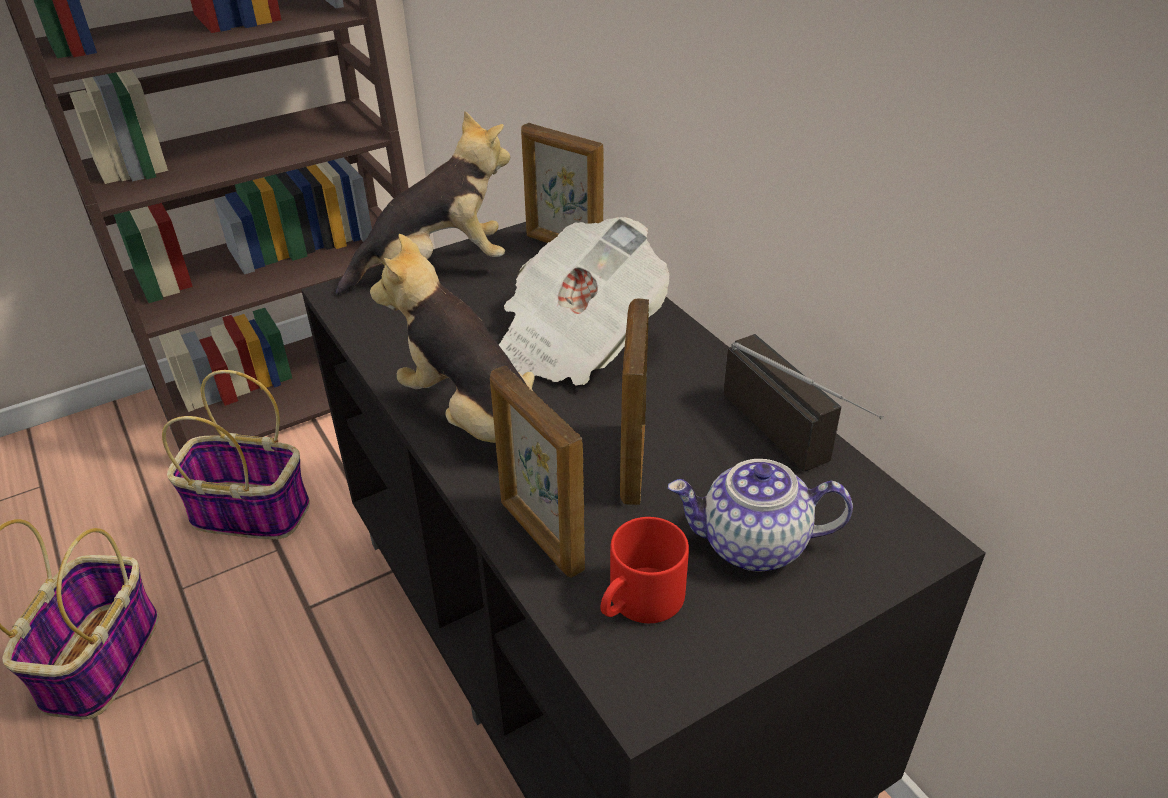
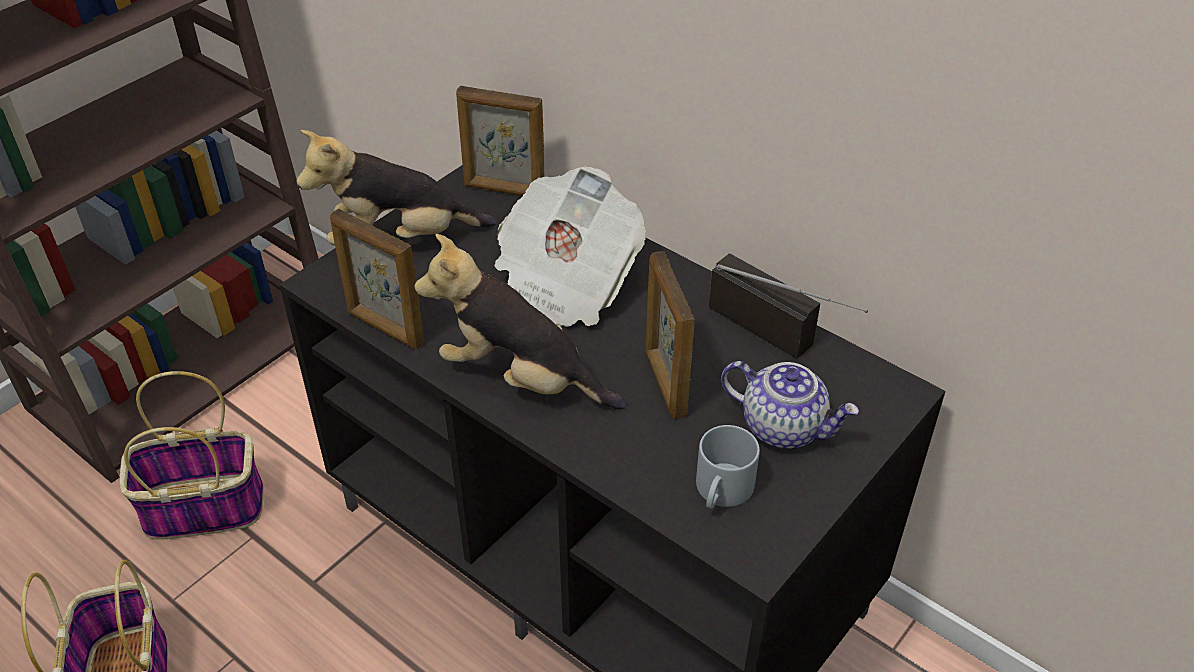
camera: 20 degrees left, 5 degrees up
plush toy [336,111,510,295] -> plush toy turned 150 degrees counterclockwise [296,130,496,246]
picture frame [490,365,585,578] -> picture frame moved to [330,209,425,349]
red mug [601,517,689,623] -> grey mug [696,425,760,509]
teapot [668,459,853,572] -> teapot turned 135 degrees counterclockwise [721,361,859,449]

